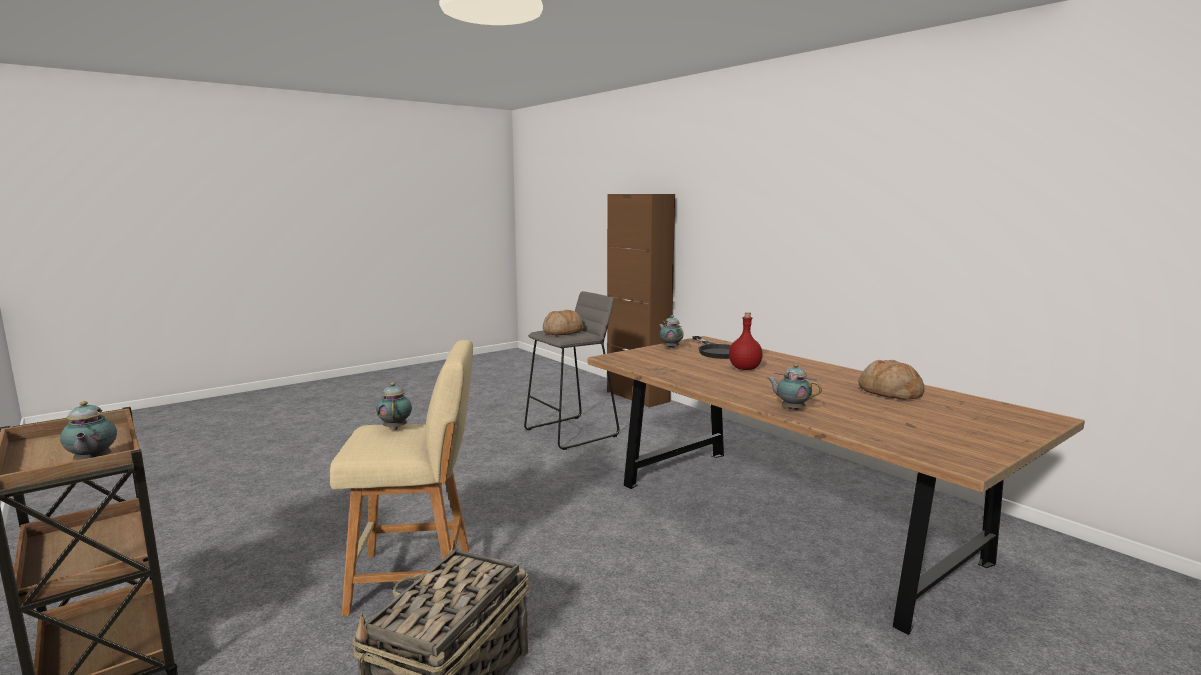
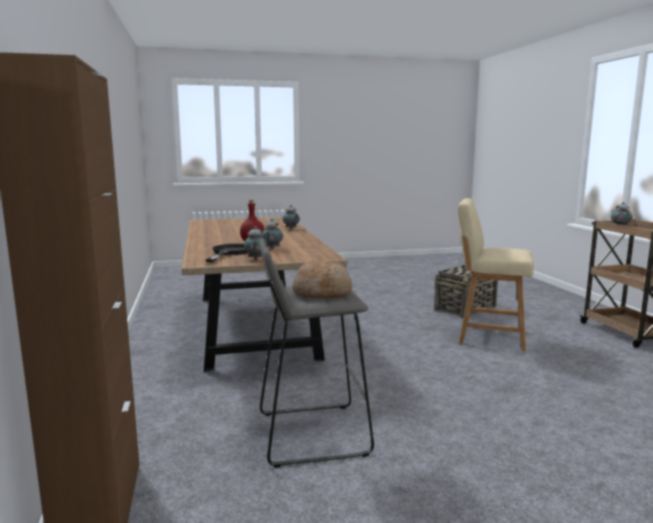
camera: 155 degrees left, 0 degrees up
teapot [376,382,412,430] -> teapot moved to [262,219,283,249]
bread [859,360,925,400] -> none

